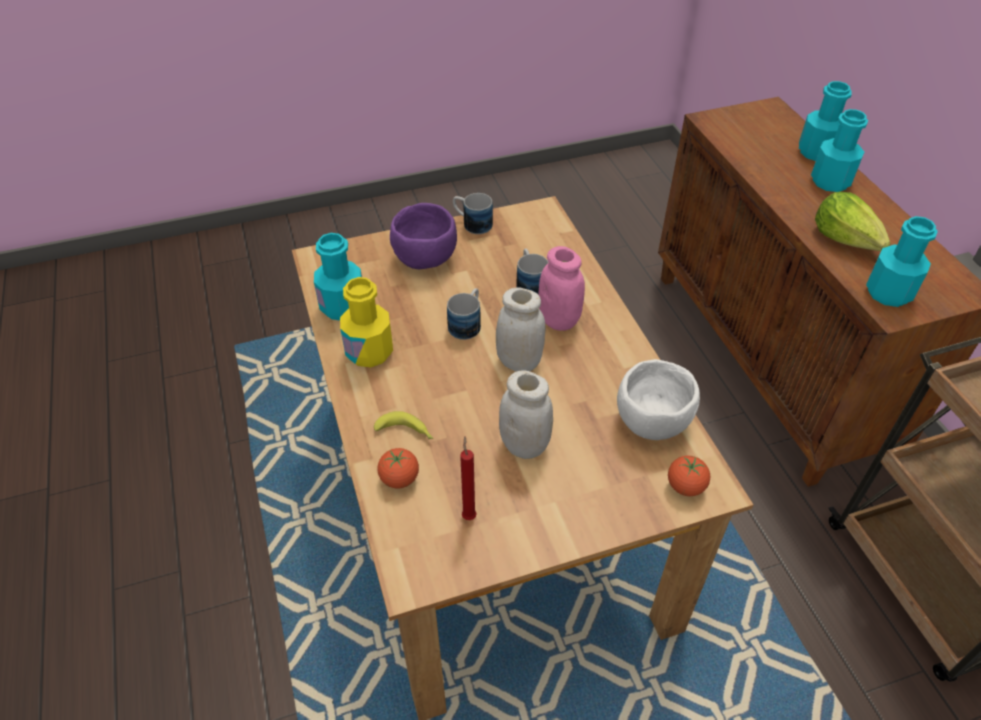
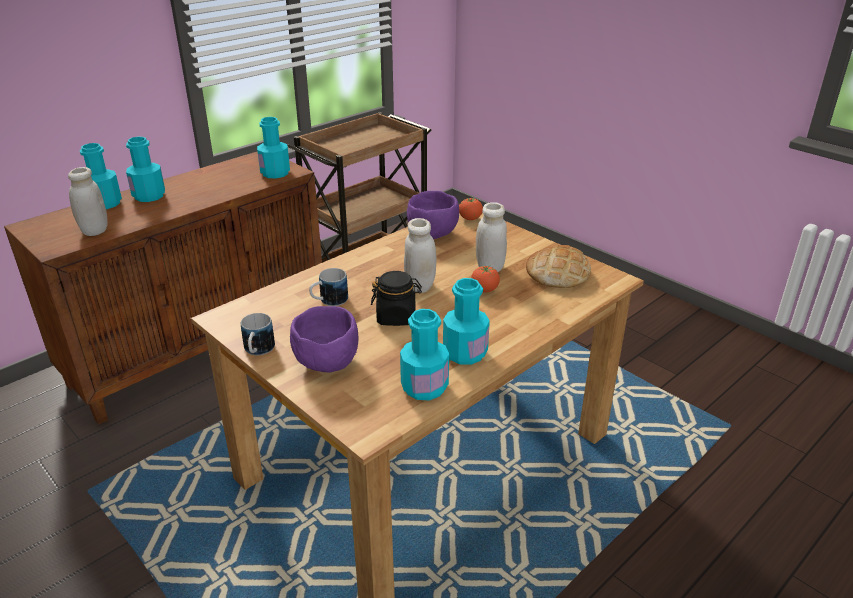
camera: 115 degrees left, 15 degrees down
yellow bottle [340,277,393,368] -> turquoise bottle [443,278,490,365]
banana [374,411,433,439] -> none
tomato [378,448,419,488] -> tomato moved to [471,266,500,292]
mug [447,288,481,340] -> black jar [371,271,422,326]
red candle [460,436,477,520] -> bread [526,245,591,288]
pink jar [538,246,585,331] -> none
white bowl [617,359,700,440] -> purple bowl [407,191,459,239]
lettuce [815,192,891,251] -> none
none -> white jar [68,167,108,236]

